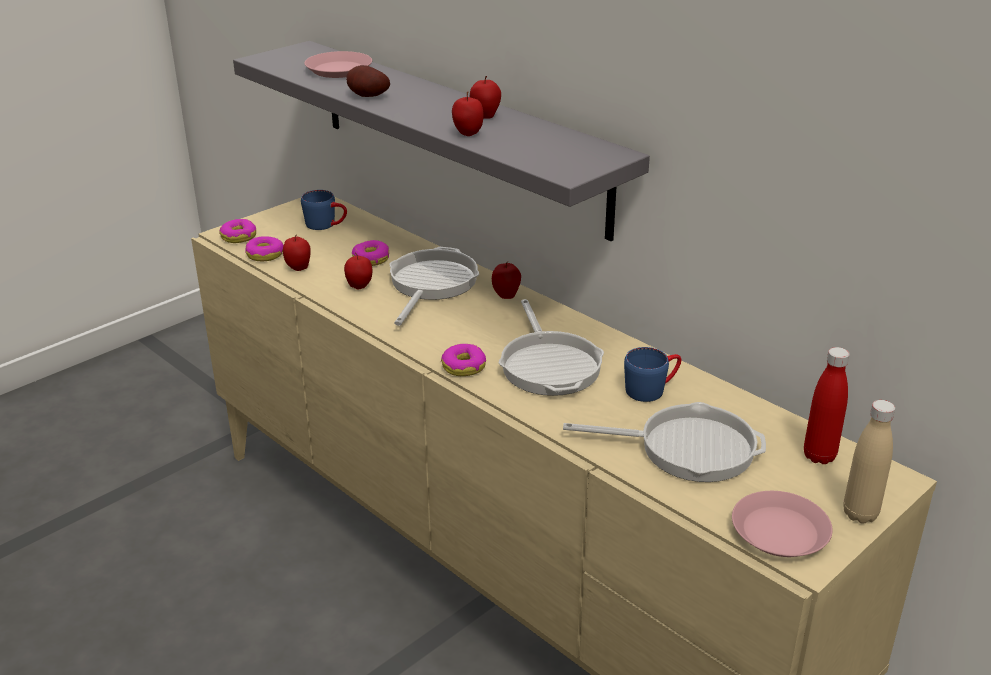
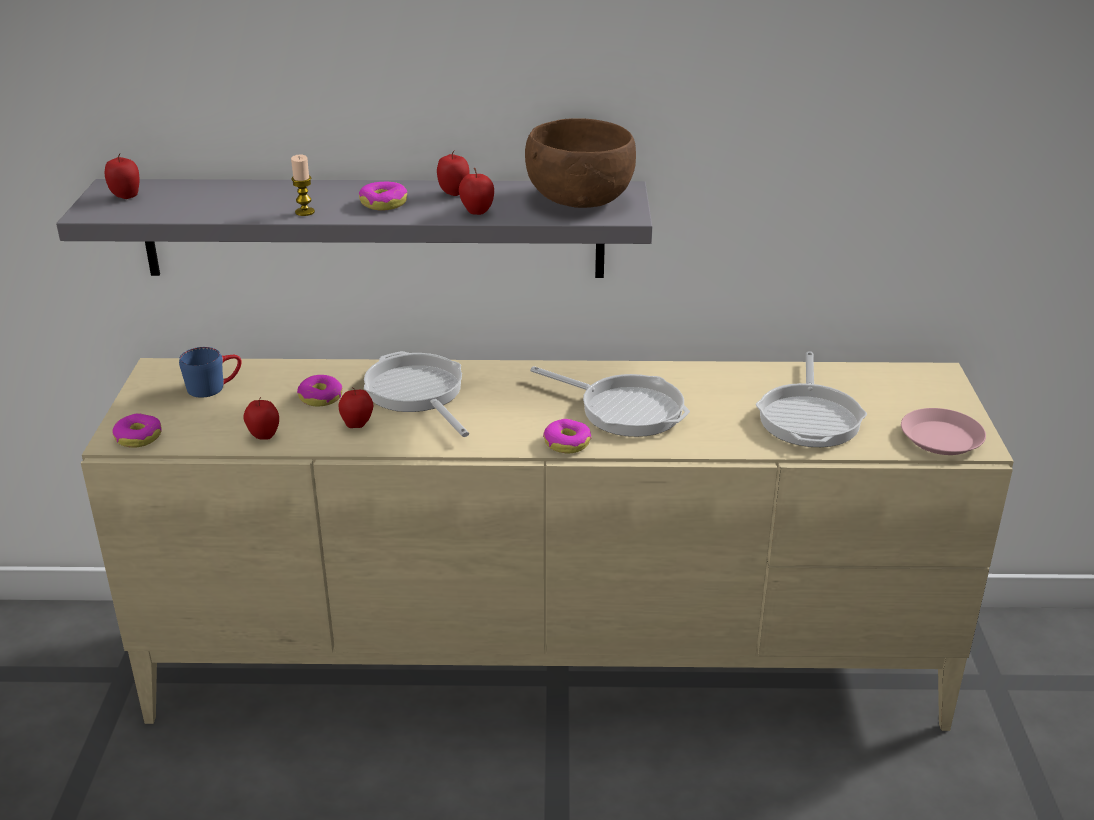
camera: 45 degrees left, 0 degrees up
donut [245,236,284,261] -> donut moved to [359,182,407,211]
pink plate [304,51,372,78] -> none
potato [346,65,390,97] -> candle [291,155,315,216]
apple [492,262,521,299] -> apple moved to [105,153,140,199]
frying pan [563,402,766,482] -> frying pan turned 135 degrees clockwise [756,351,867,447]
blue mug [624,347,681,402] -> none
red bottle [804,347,850,464] -> none
beige bottle [843,400,895,524] -> none
none -> brown bowl [525,118,636,208]

